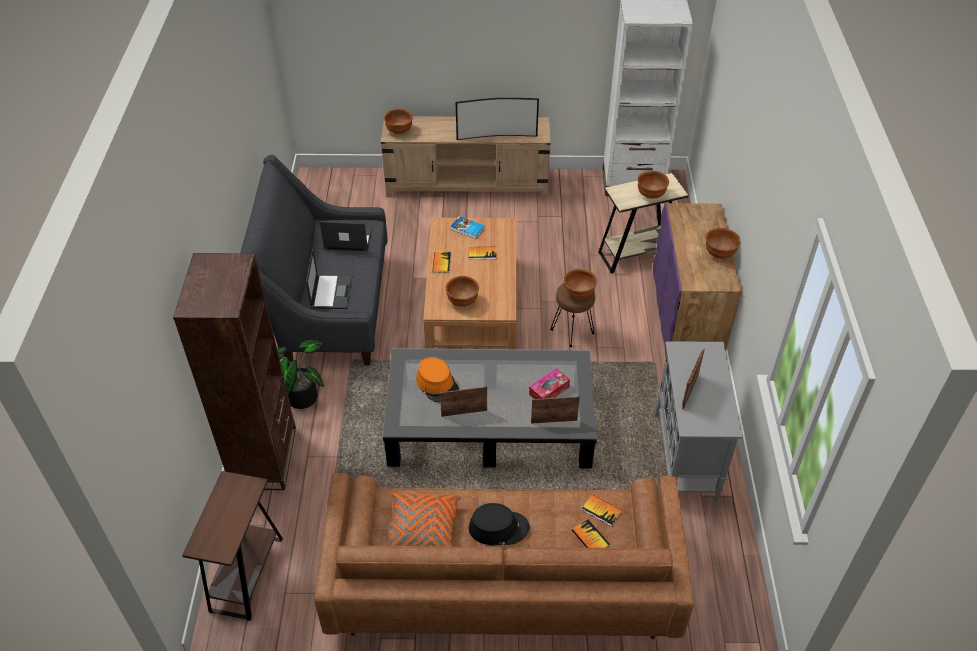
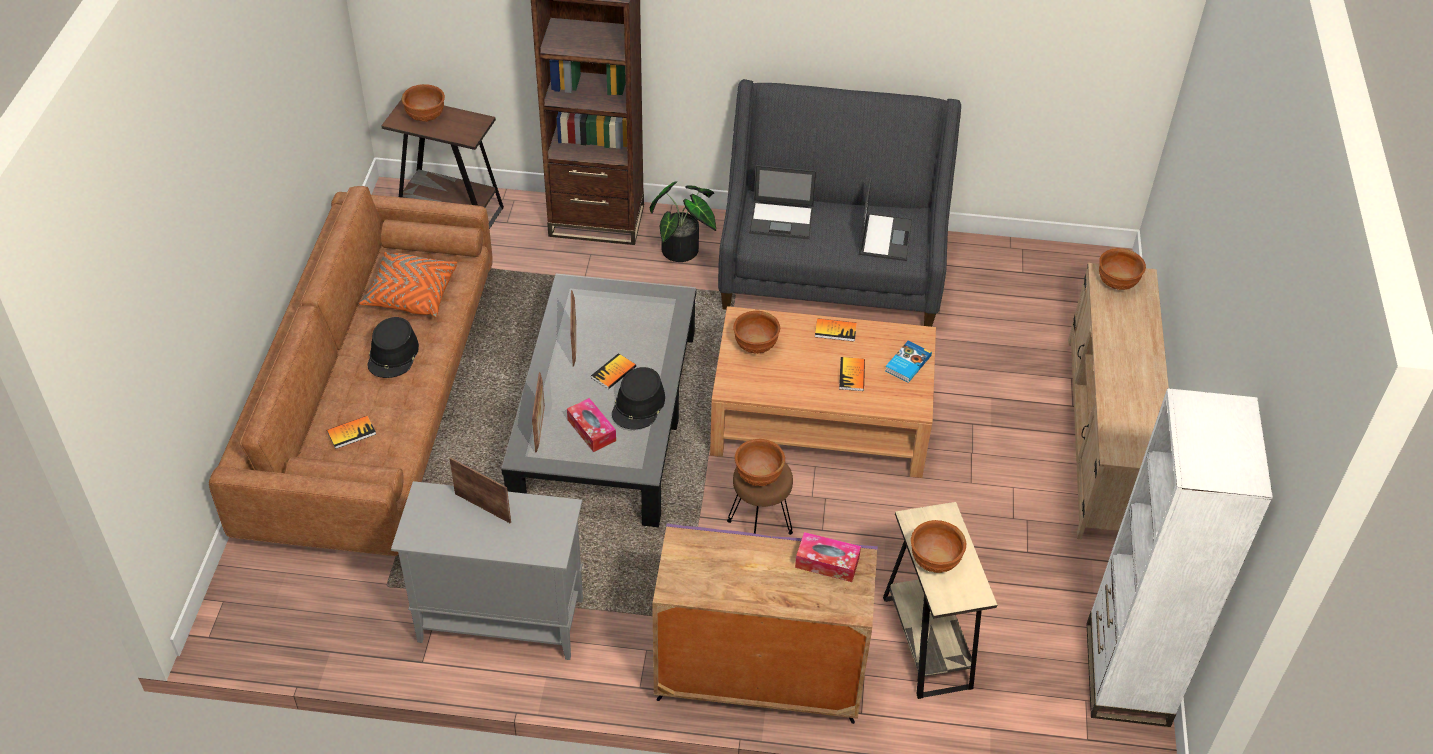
camera: 95 degrees right, 0 degrees up
orange hat [416,357,459,402] -> none
television [456,98,539,140] -> none
book [582,495,622,526] -> book moved to [591,353,636,389]
brown bowl [705,228,740,259] -> brown bowl moved to [402,84,445,122]
none -> black hat [612,367,665,429]
none -> tissue box [795,532,861,582]

